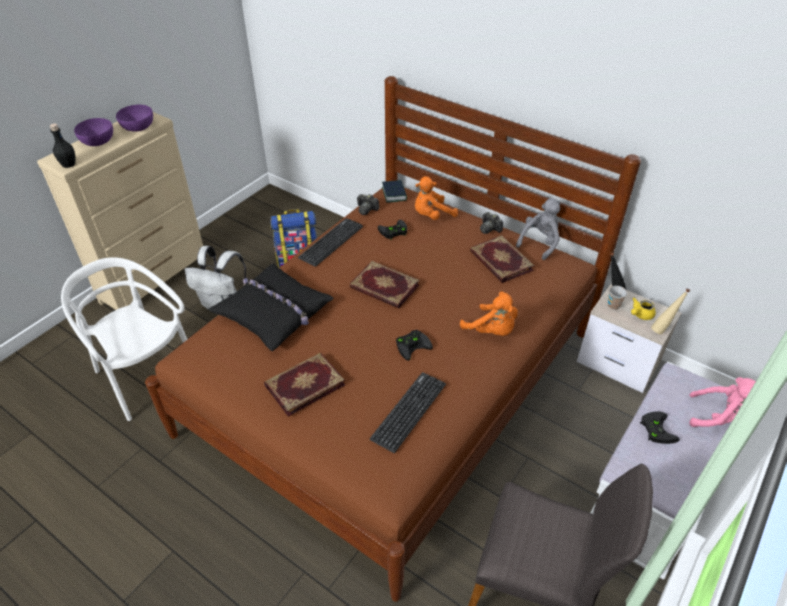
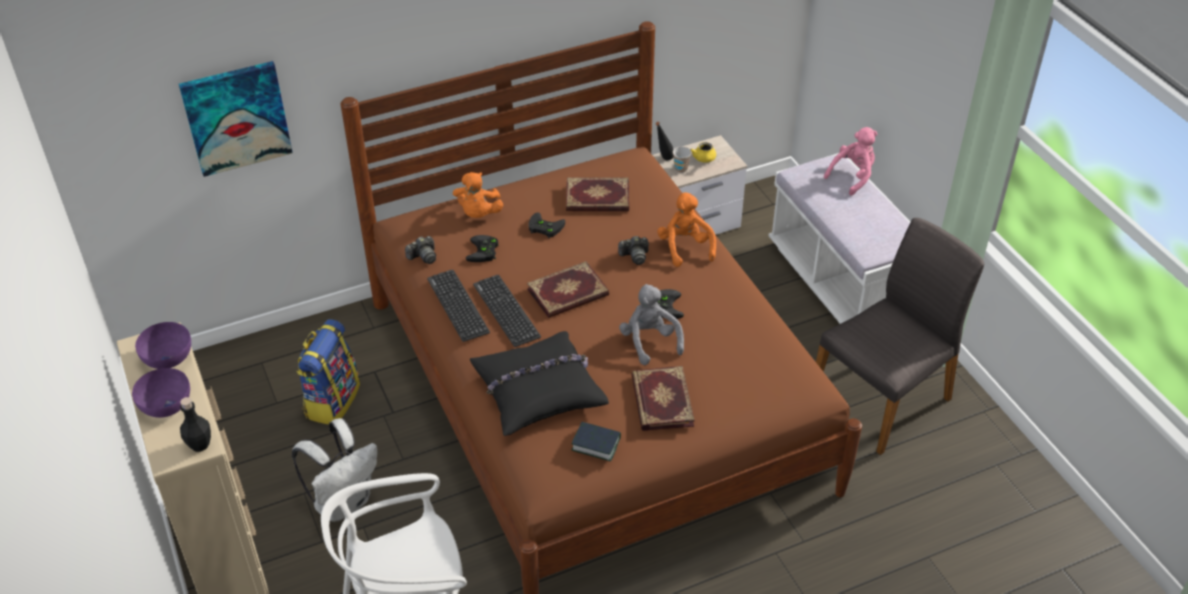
camera: 60 degrees left, 0 degrees up
keyboard [370,372,446,453] -> keyboard moved to [473,275,541,347]
book [382,180,407,203] -> book moved to [571,422,621,462]
orange plush toy [460,291,518,336] -> orange plush toy turned 90 degrees counterclockwise [657,192,716,267]
camera [480,212,503,234] -> camera moved to [618,236,649,265]
grey plush toy [516,198,560,260] -> grey plush toy moved to [619,284,684,365]
black game controller [640,411,680,444] -> black game controller moved to [529,213,565,238]
beige bottle [651,288,690,334] -> none
none -> picture [179,61,293,177]

